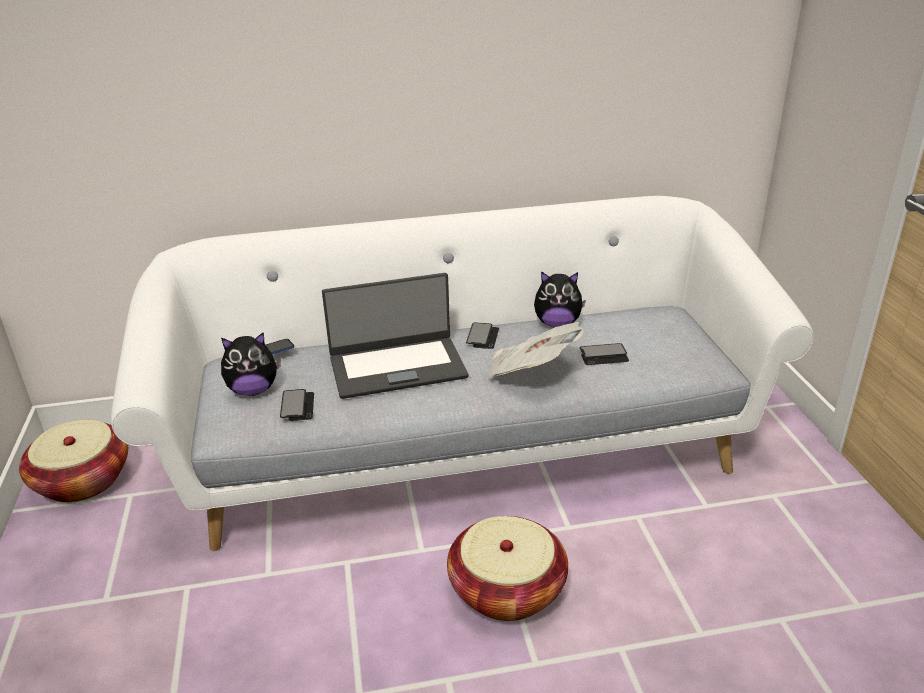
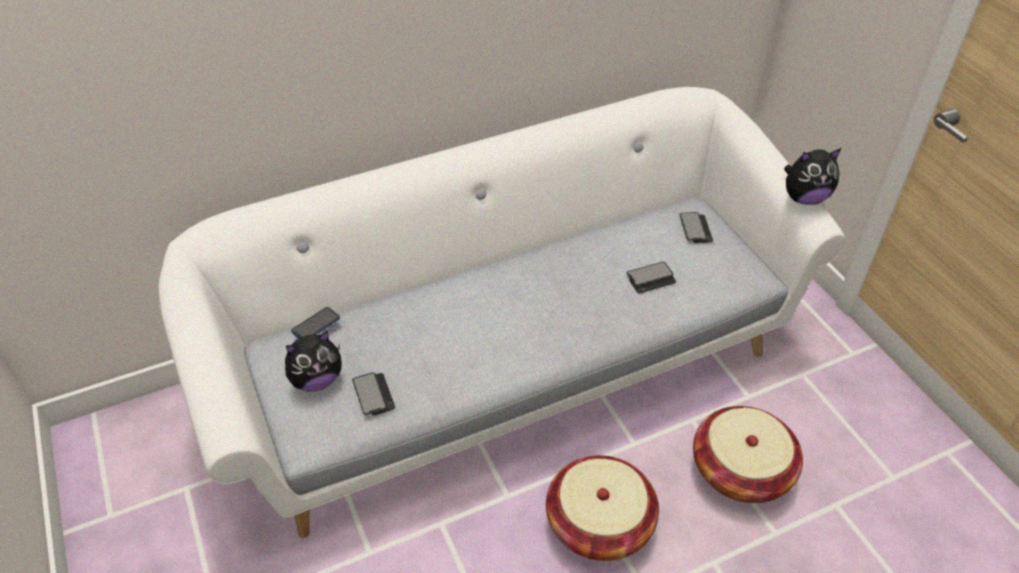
camera: 15 degrees left, 15 degrees up
basket [19,420,128,503] -> basket moved to [693,406,803,503]
laptop [322,273,468,399] -> none
phone [466,322,499,349] -> phone moved to [679,212,713,243]
newspaper [488,322,584,377] -> none
plush toy [534,271,586,327] -> plush toy moved to [784,148,841,205]

